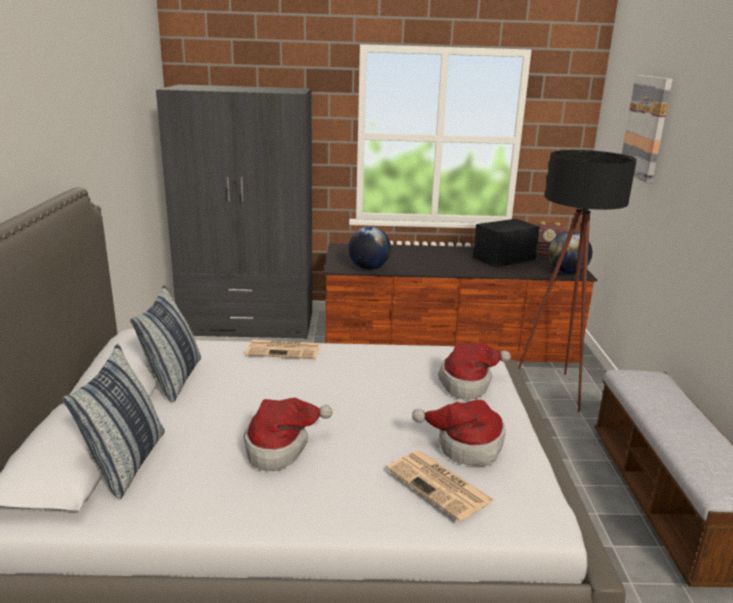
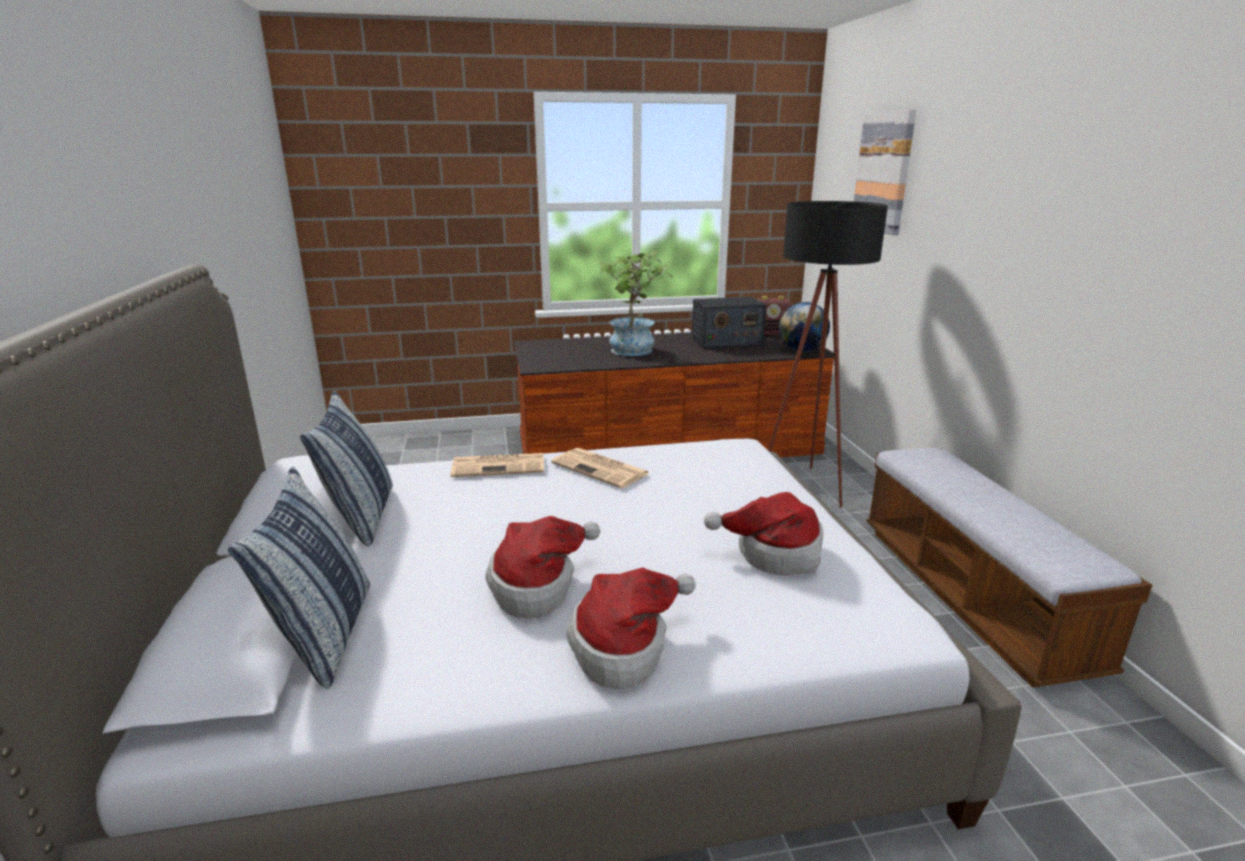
camera: 10 degrees left, 0 degrees up
grey wardrobe [156,85,312,339] -> none
globe [348,227,391,270] -> none
newspaper [387,451,494,522] -> newspaper moved to [551,448,649,489]
hat [438,342,511,399] -> hat moved to [567,568,696,689]
radio [473,219,540,267] -> radio turned 150 degrees counterclockwise [692,297,766,349]
none -> potted plant [599,251,673,356]

